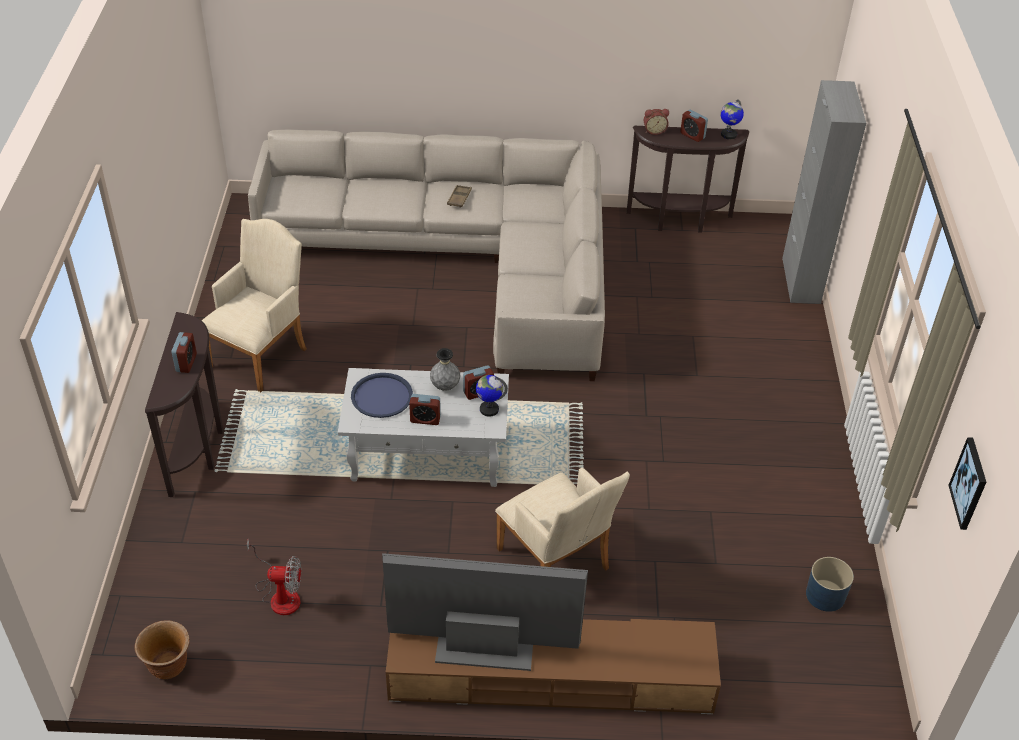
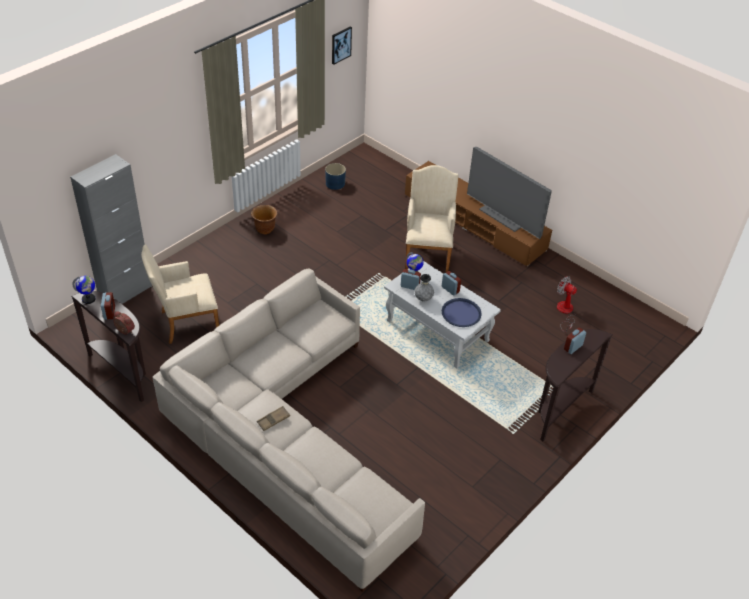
camera: 140 degrees left, 0 degrees up
brown planter [134,620,190,679] -> brown planter moved to [251,205,277,234]
beige armchair [202,219,307,392] -> beige armchair moved to [141,244,219,344]

